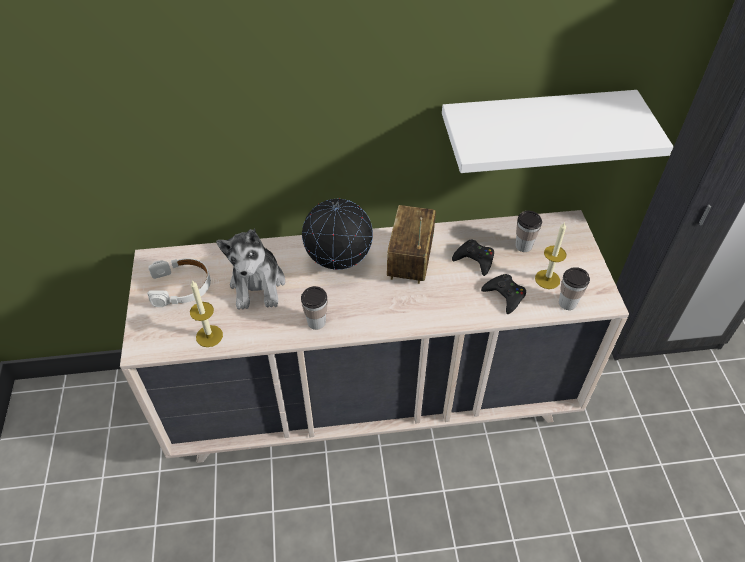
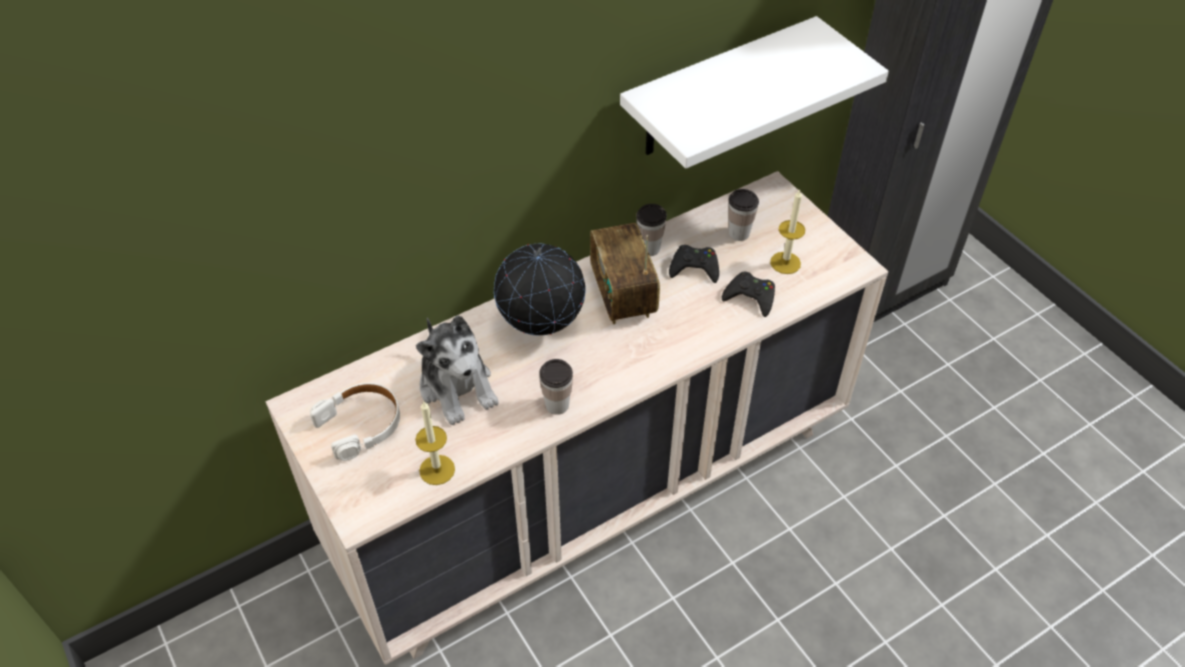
camera: 25 degrees left, 0 degrees up
cup [559,267,590,310] -> cup moved to [636,204,667,256]

